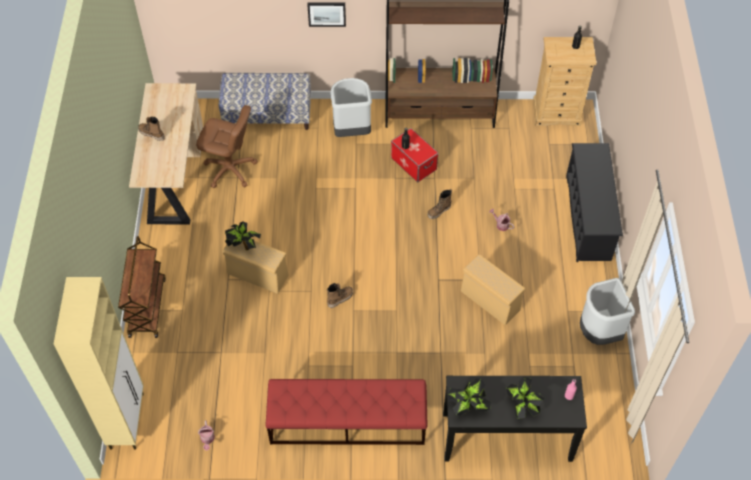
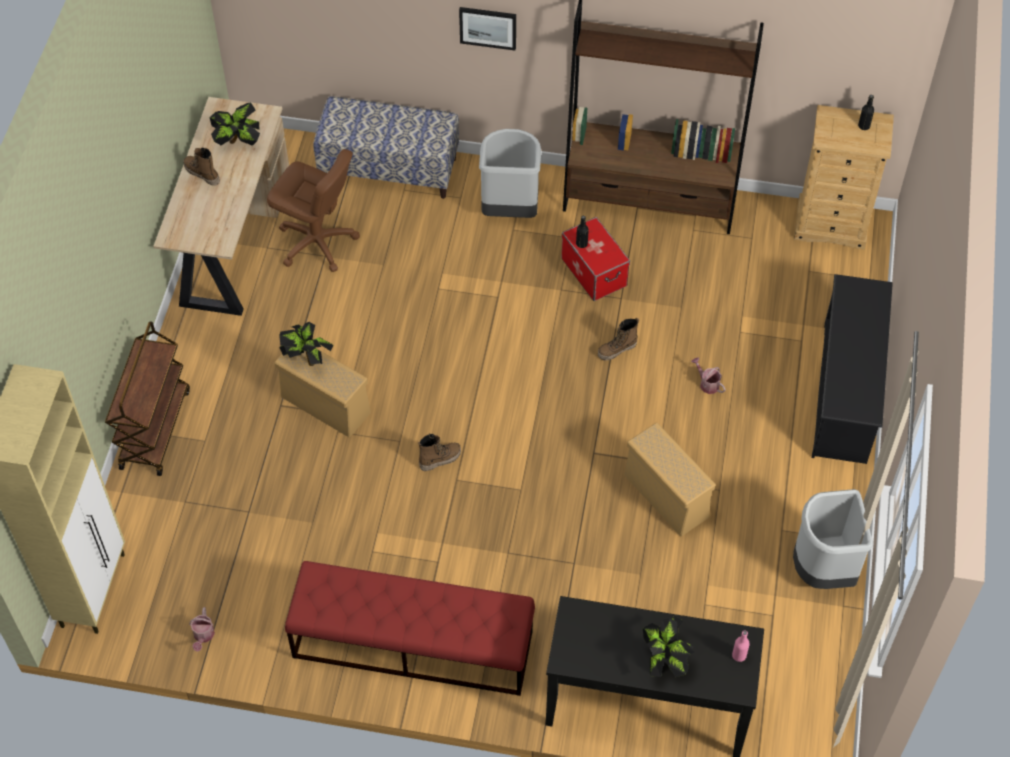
camera: 10 degrees right, 0 degrees up
potted plant [447,378,491,416] -> potted plant moved to [209,103,260,146]

